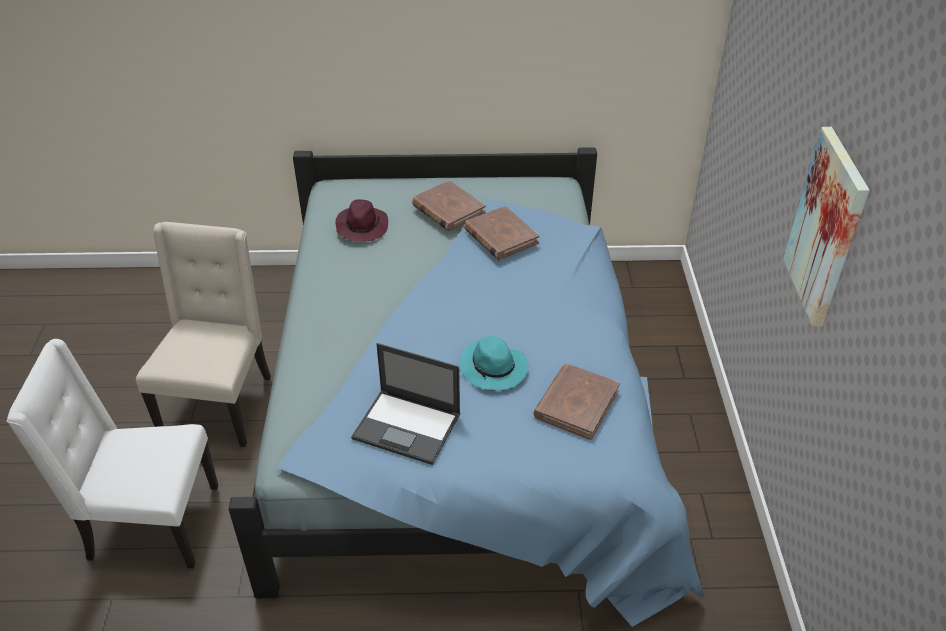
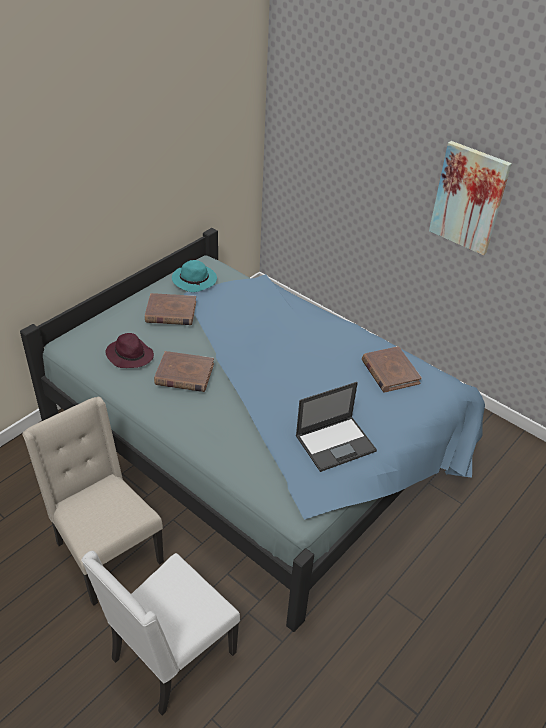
camera: 50 degrees left, 0 degrees up
turquoise hat [460,336,528,391] -> turquoise hat moved to [172,260,217,292]
brown book [464,206,540,260] -> brown book moved to [154,351,214,392]

